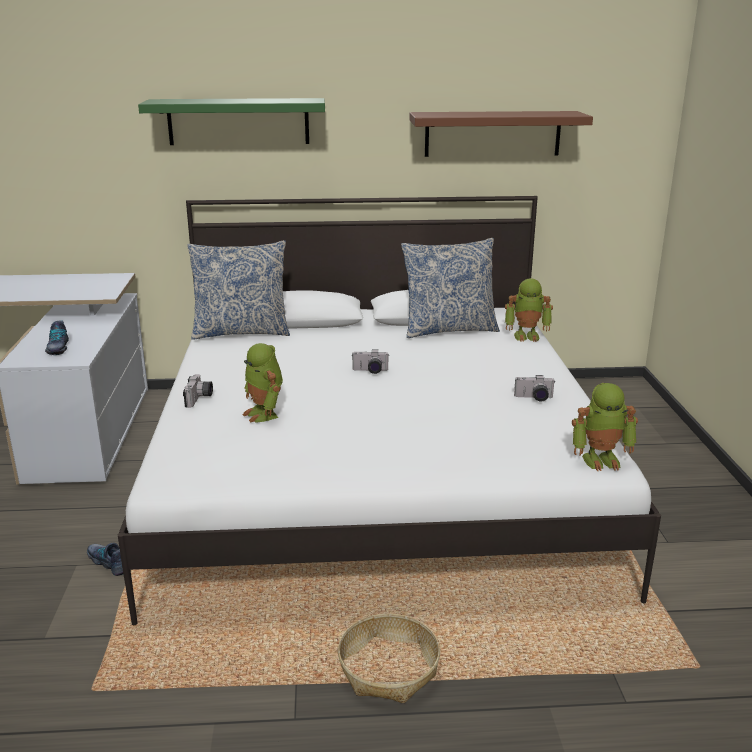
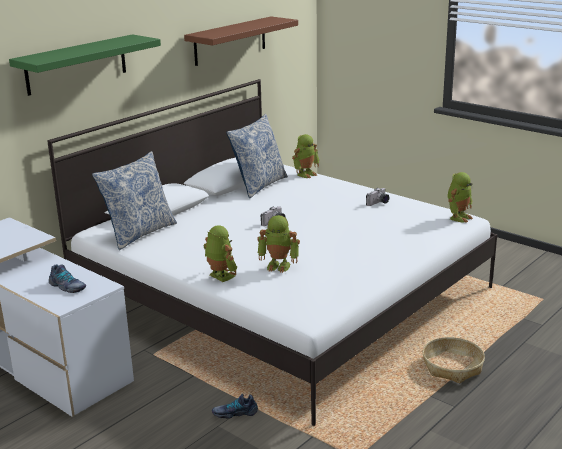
camera: 45 degrees left, 0 degrees up
camera [183,374,213,408] -> toy robot [204,225,237,282]

